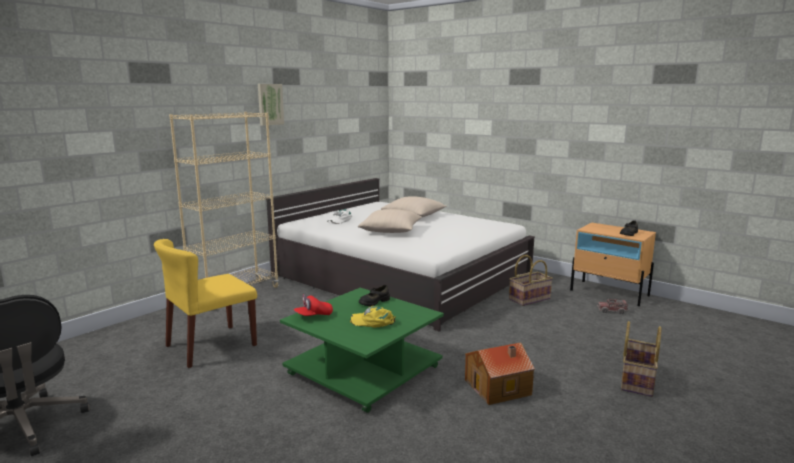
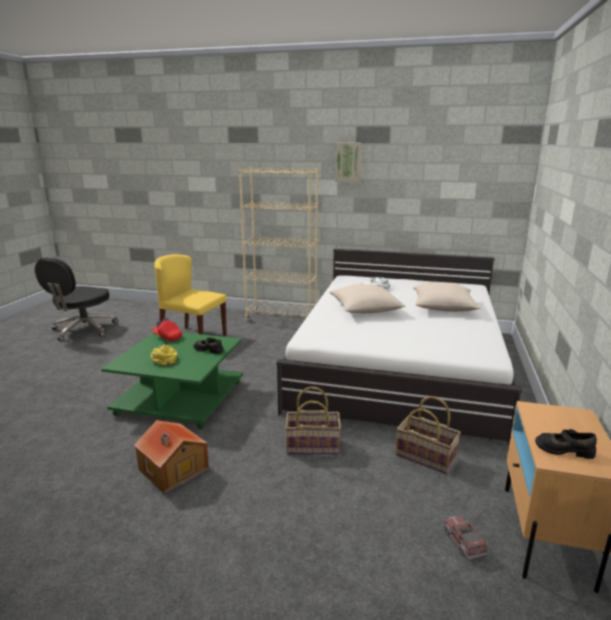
camera: 65 degrees right, 5 degrees up
basket [621,321,661,397] -> basket moved to [285,386,341,455]

